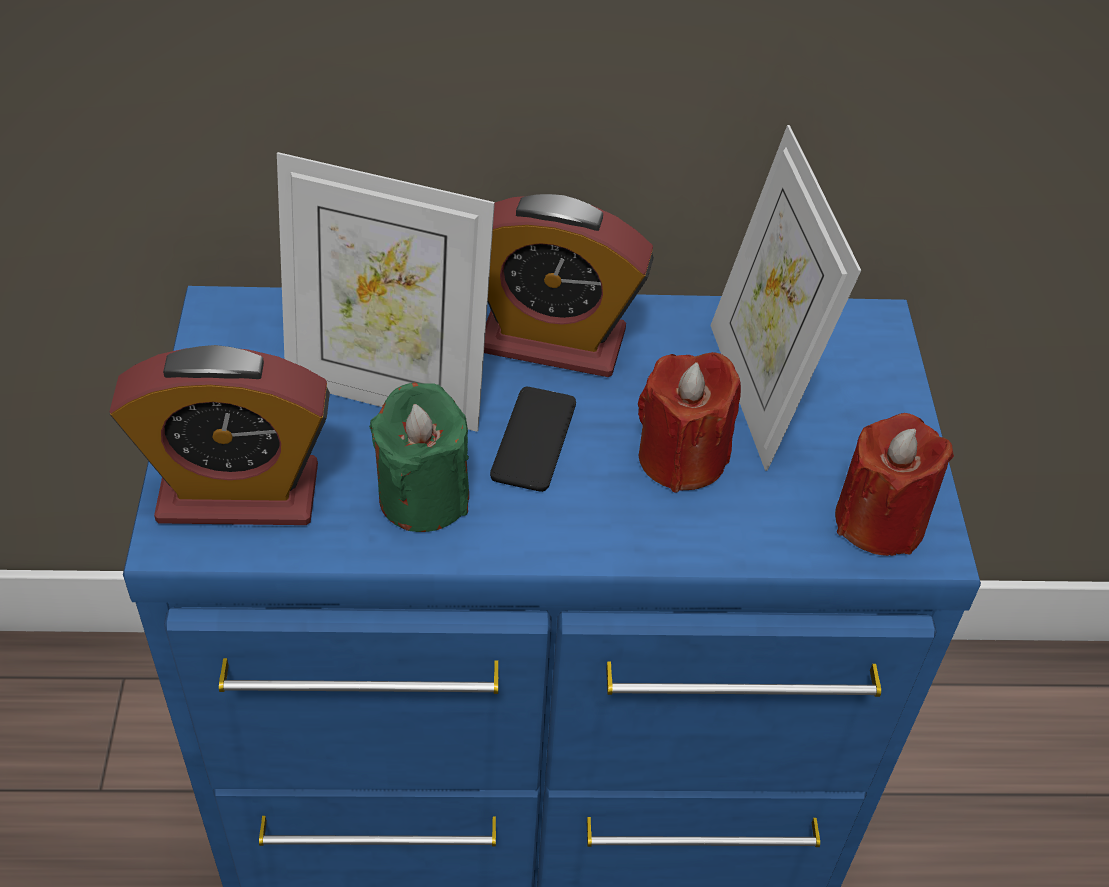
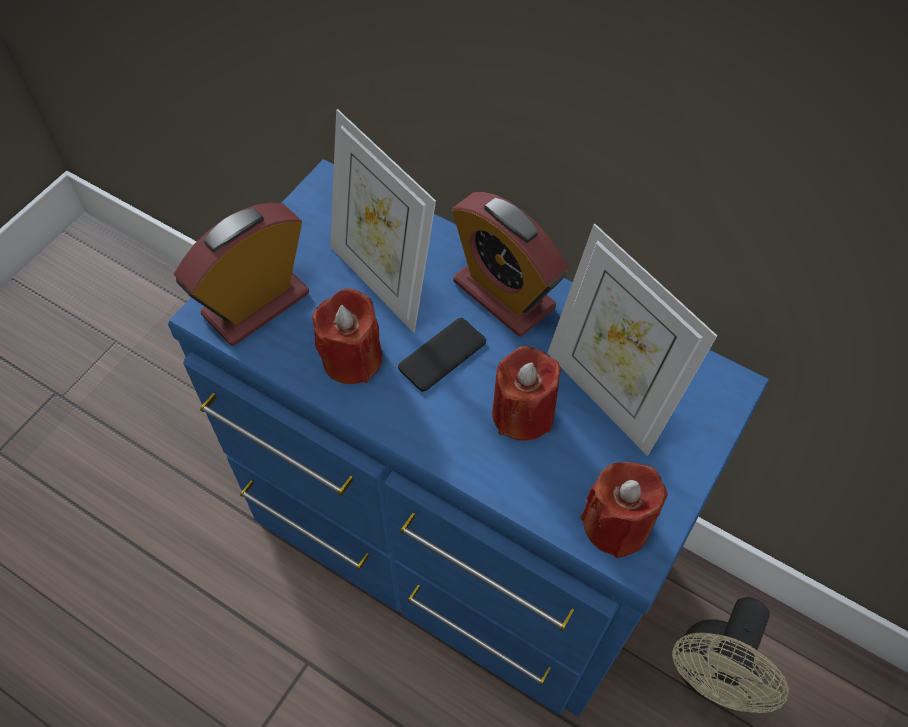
camera: 35 degrees right, 10 degrees up
alarm clock [110,345,330,525] -> alarm clock turned 105 degrees clockwise [174,203,309,346]
green candle [369,382,469,532] -> red candle [312,289,382,384]
picture frame [710,125,861,471] -> picture frame turned 60 degrees counterclockwise [548,224,717,456]
none -> beige fan [672,597,789,713]

